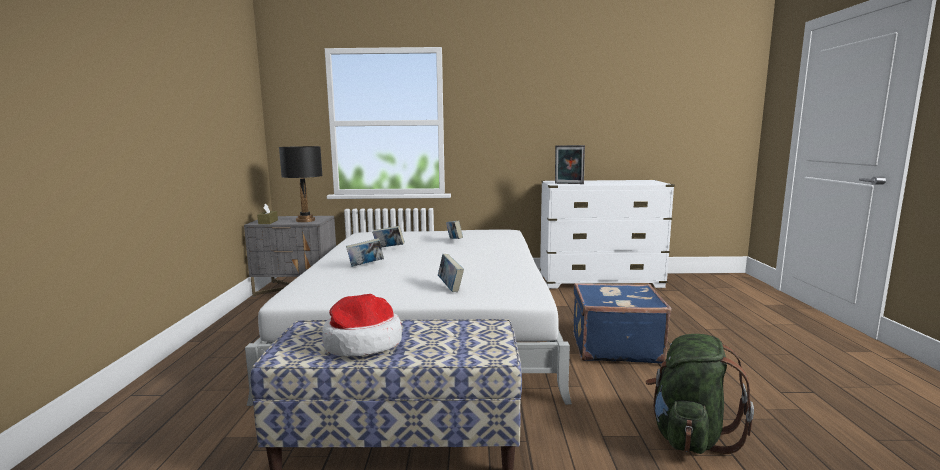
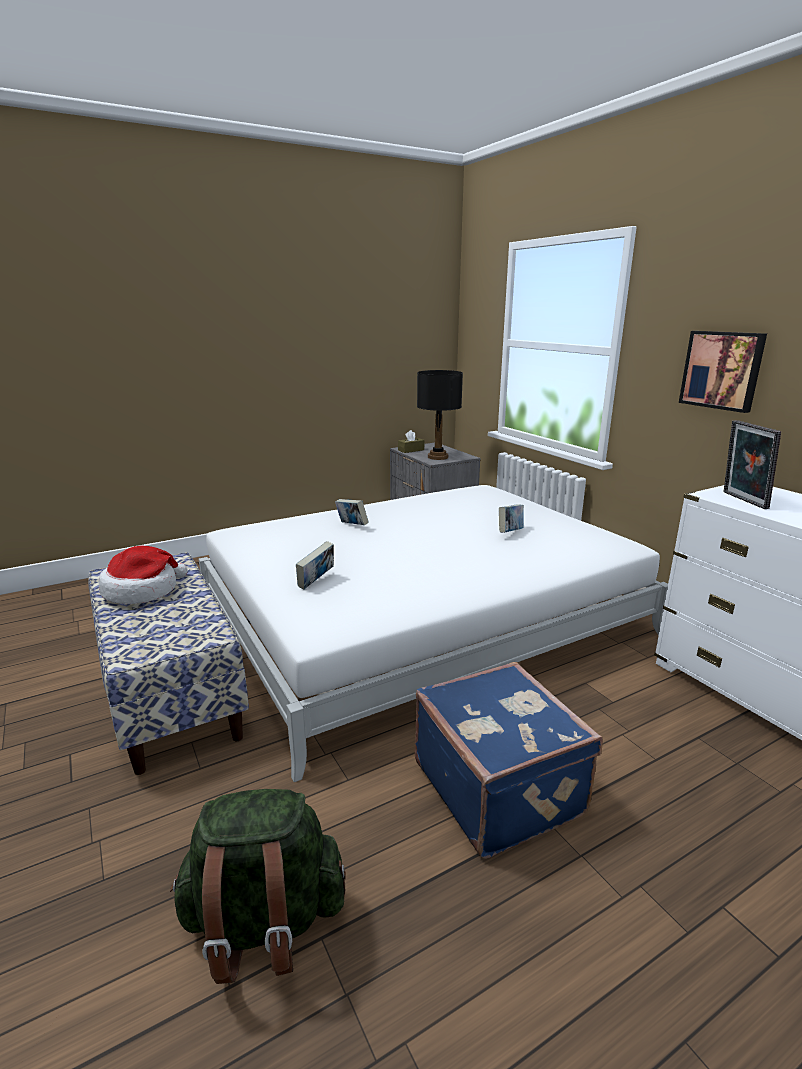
camera: 60 degrees right, 10 degrees up
book [372,226,405,248] -> none
none -> picture [679,331,767,413]

